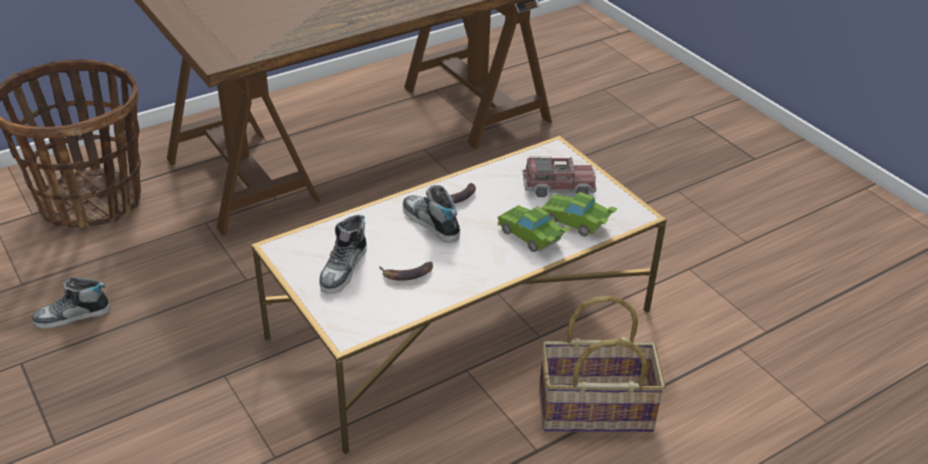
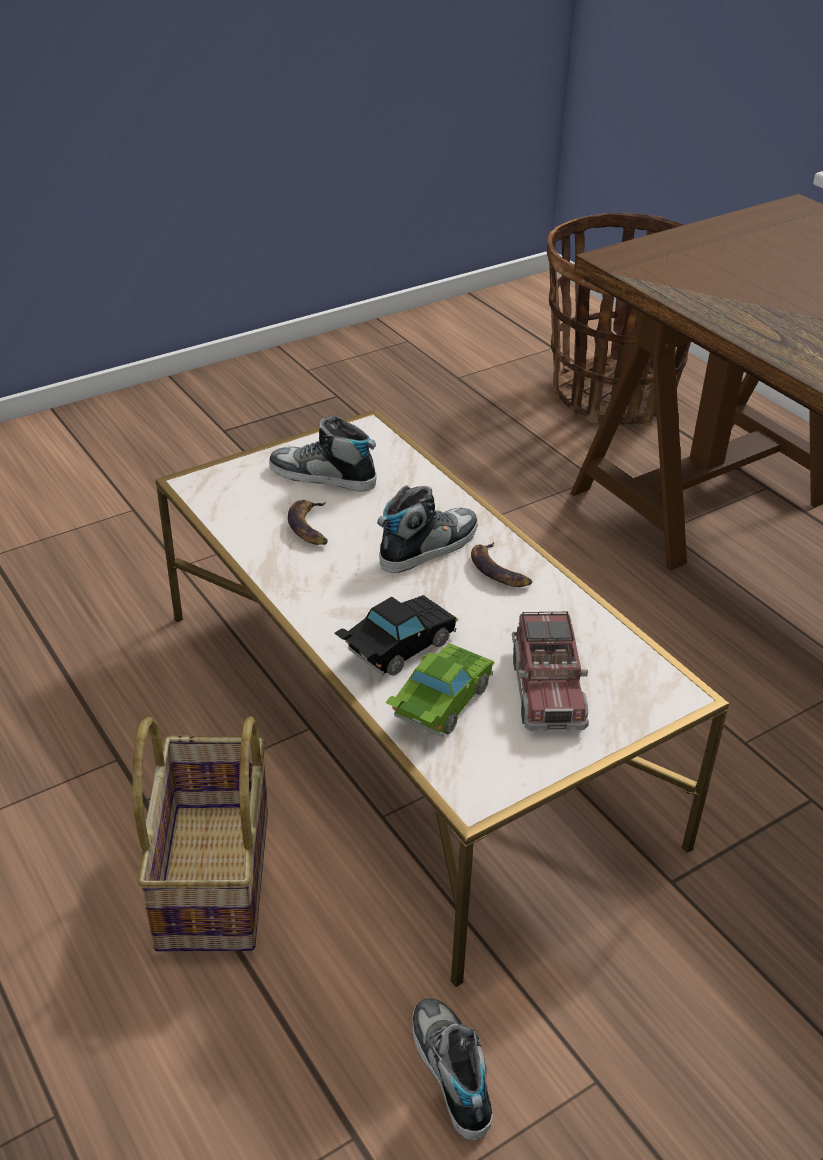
camera: 90 degrees right, 0 degrees up
shoe [32,277,110,329] -> shoe moved to [412,998,493,1140]
green toy car [497,205,570,252] -> black toy car [334,595,458,676]

